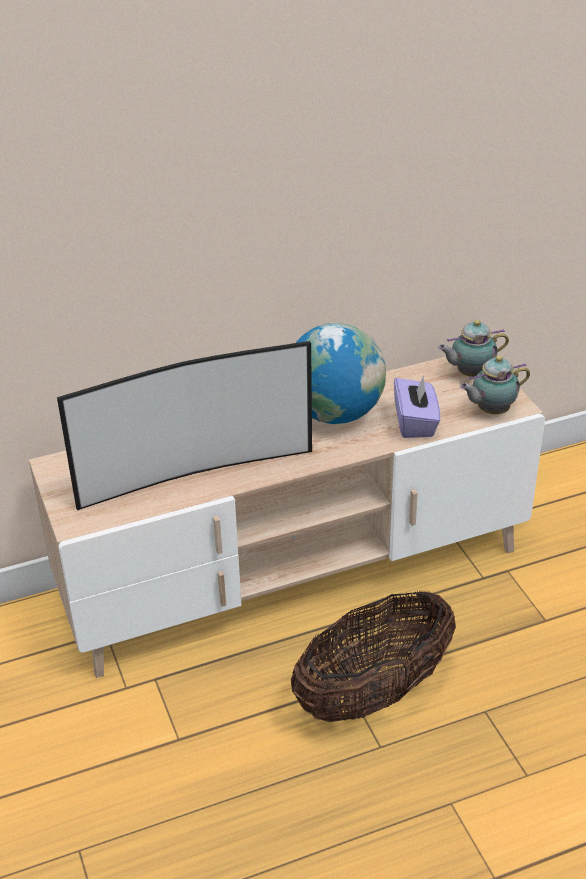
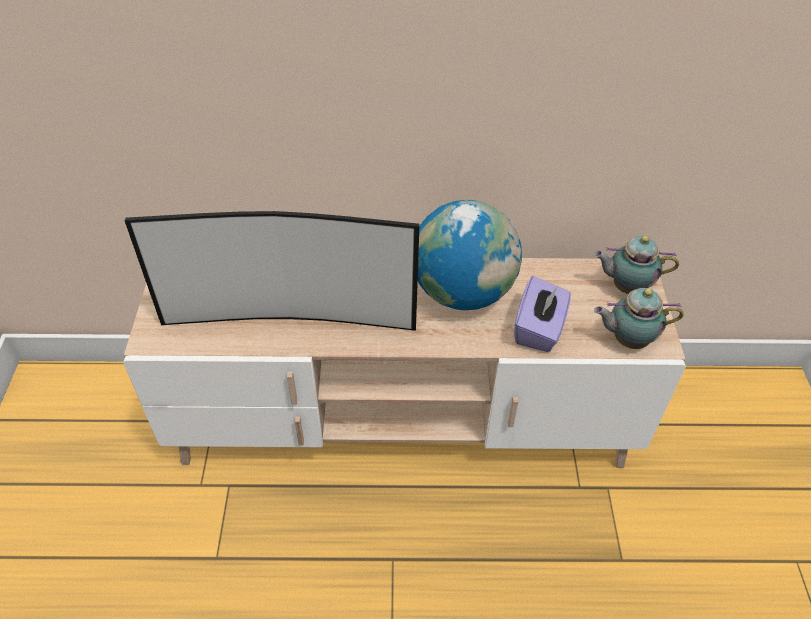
camera: 20 degrees right, 10 degrees up
basket [291,590,456,722] -> none

